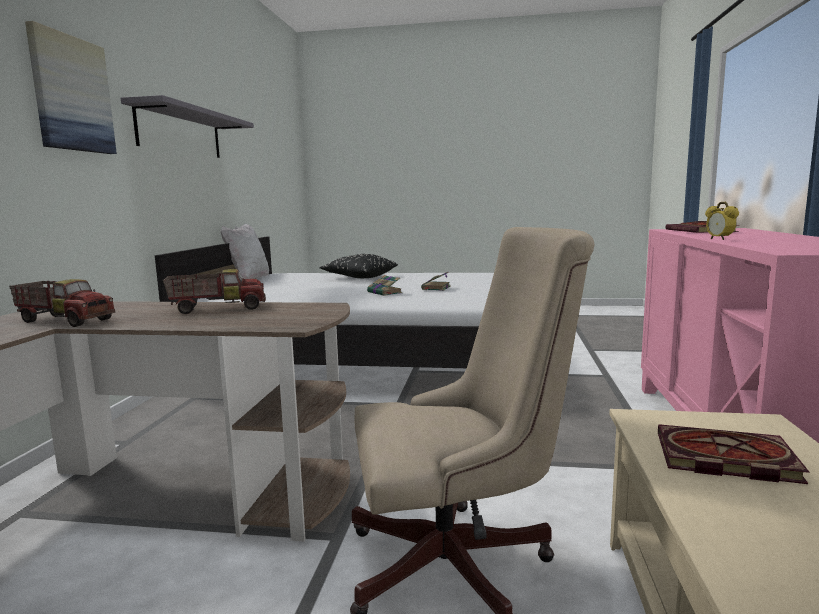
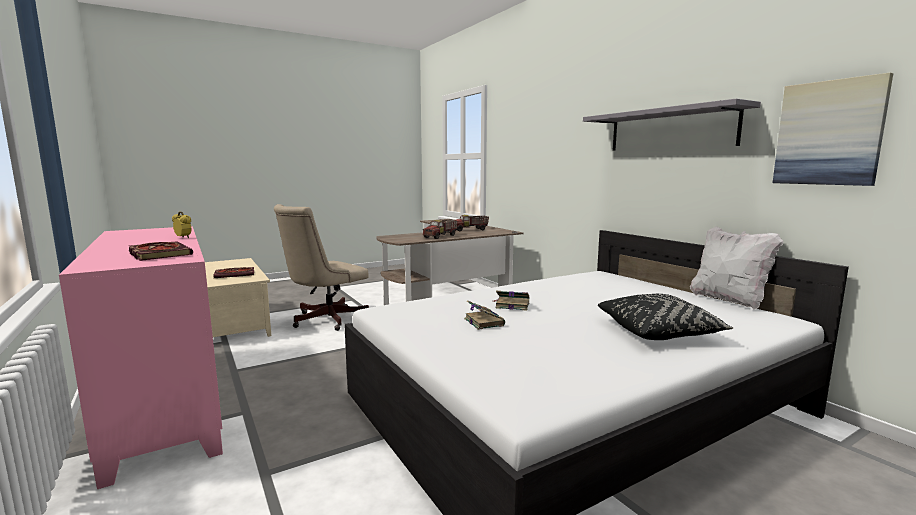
camera: 140 degrees right, 0 degrees up
picture [25,21,117,154] -> picture moved to [773,72,893,186]

